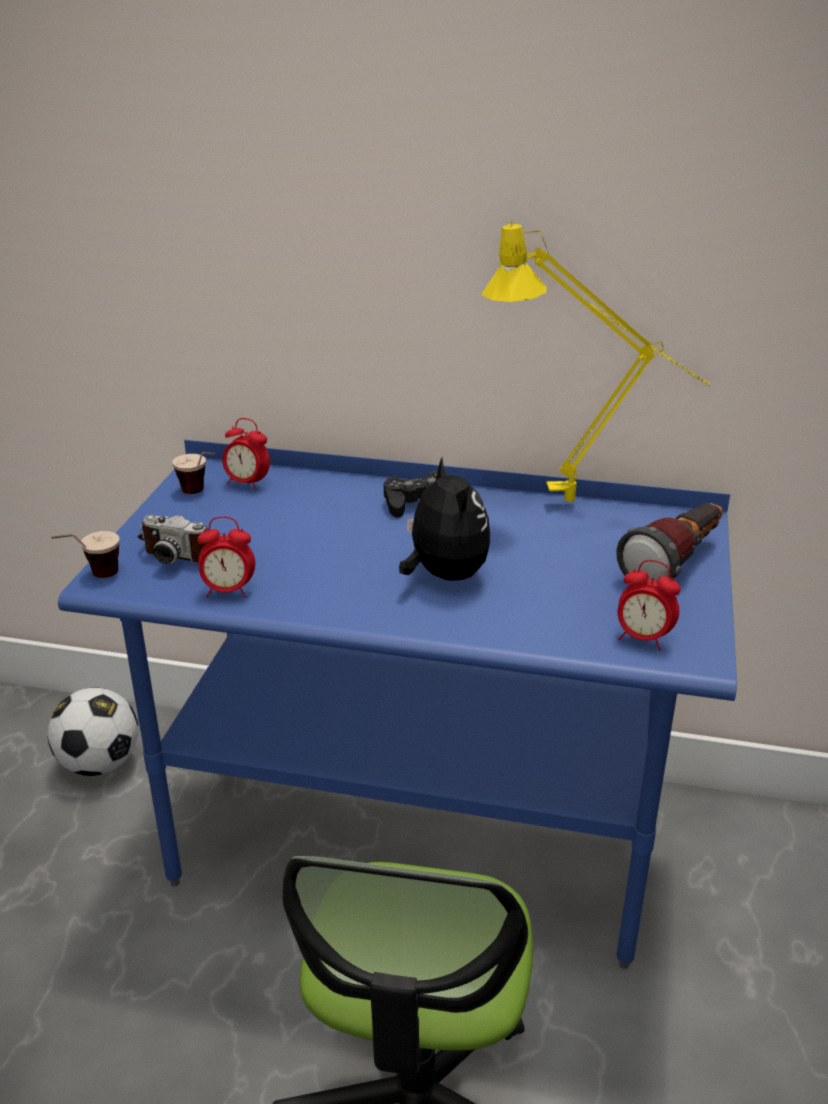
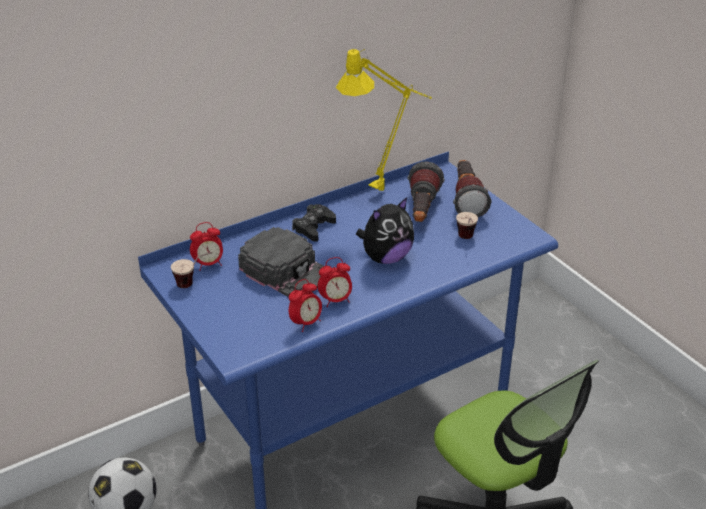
camera: 45 degrees left, 5 degrees up
cup [51,531,119,578] -> cup moved to [456,212,478,239]
camera [138,515,208,564] -> none
plush toy [399,458,491,581] -> plush toy turned 120 degrees clockwise [356,197,414,264]
alarm clock [618,560,681,651] -> alarm clock moved to [318,257,352,307]
none -> black cap [238,227,324,297]
none -> flashlight [408,162,444,222]

